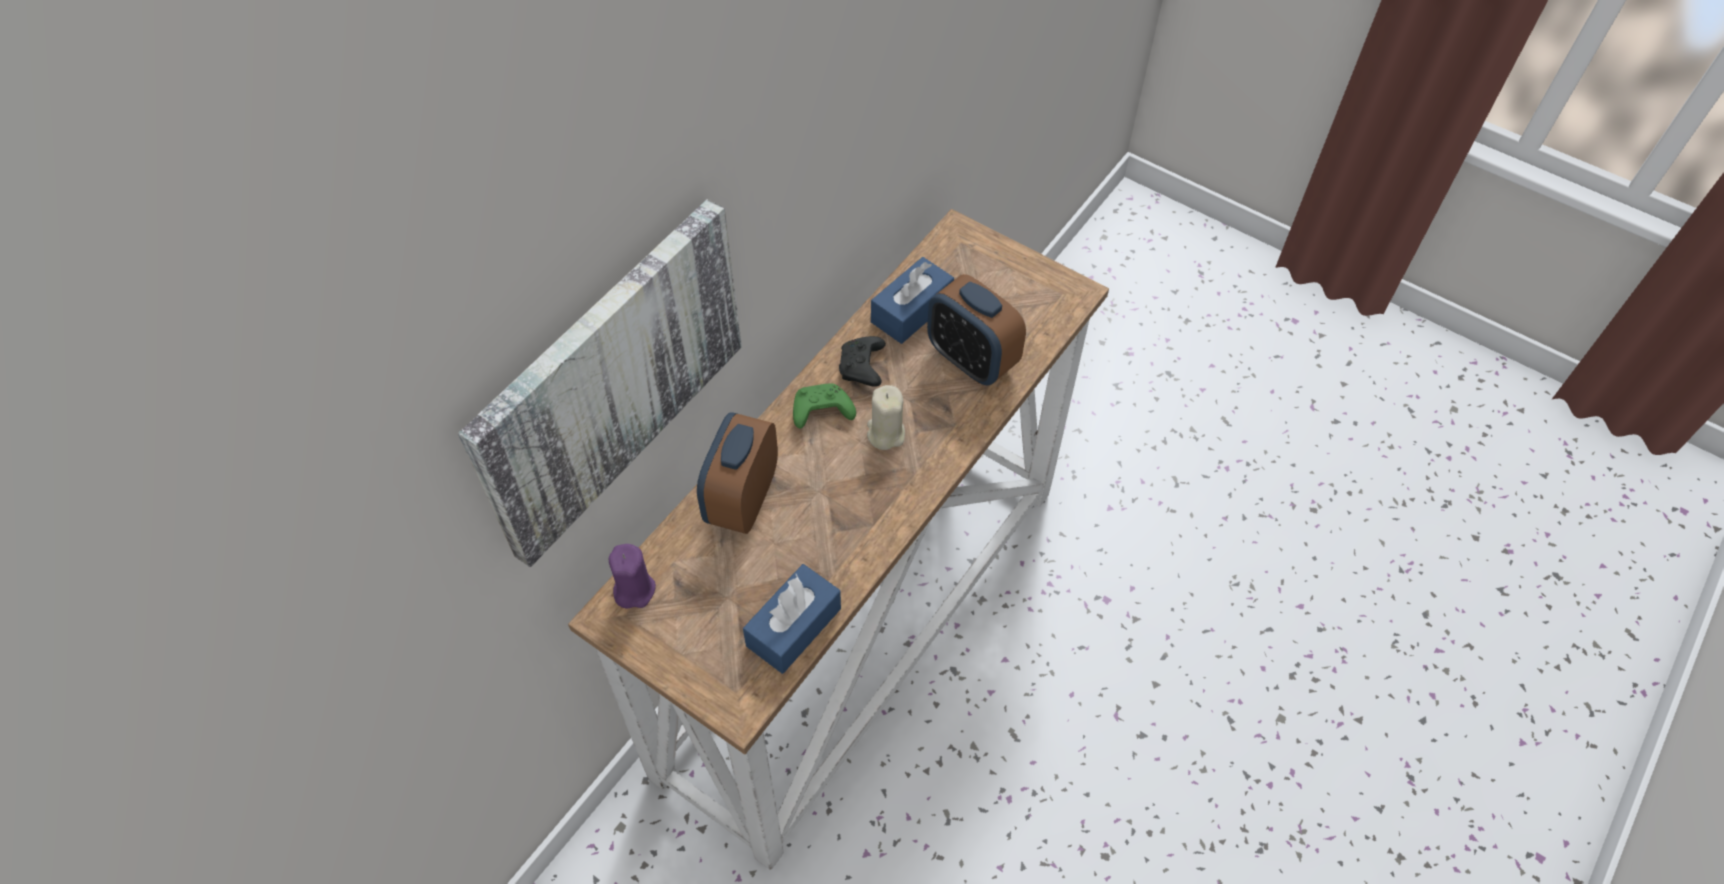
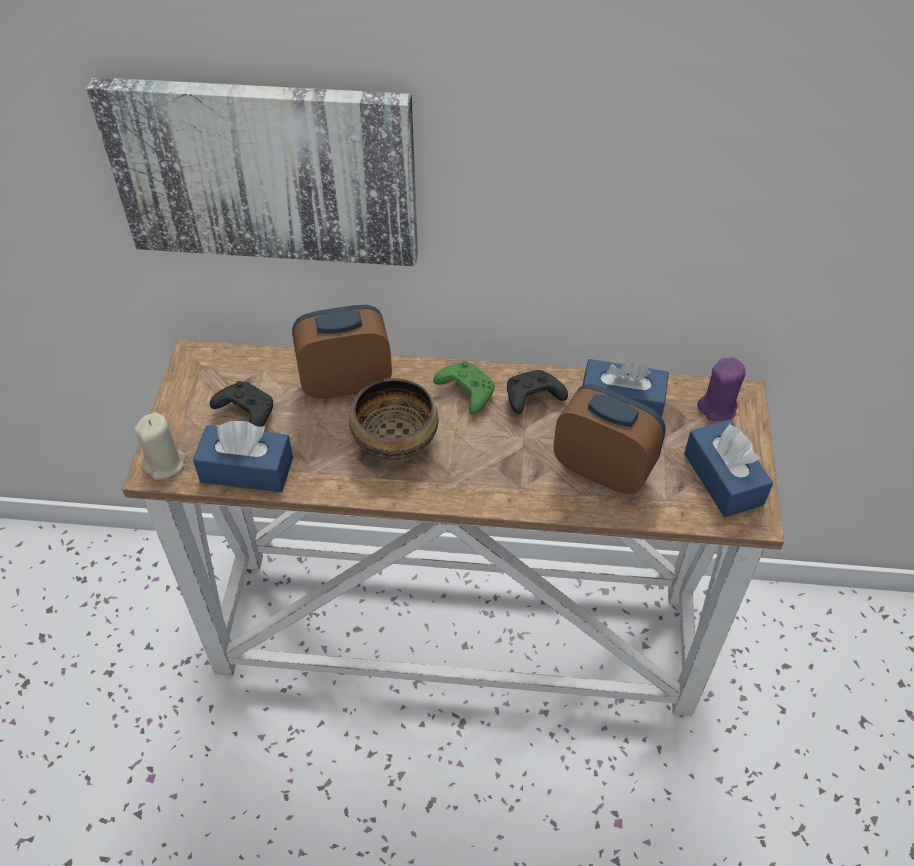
camera: 60 degrees right, 5 degrees down
purple candle [608,544,656,608] -> purple candle moved to [697,357,746,421]
beige candle [867,385,905,450] -> beige candle moved to [134,413,186,480]
alarm clock [927,274,1026,386] -> alarm clock turned 105 degrees clockwise [553,384,666,494]
none -> black game controller [210,381,273,427]
none -> bowl [349,378,439,460]
none -> blue tissue box [684,419,773,517]

